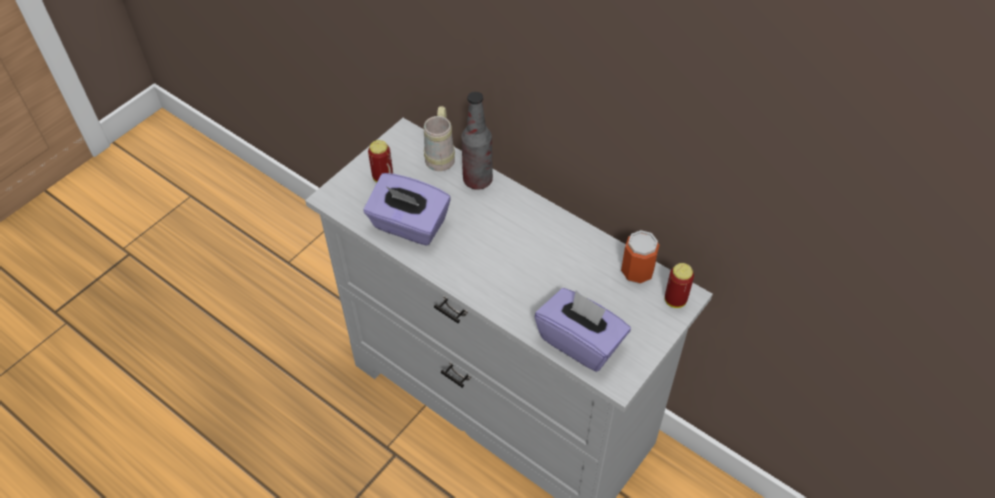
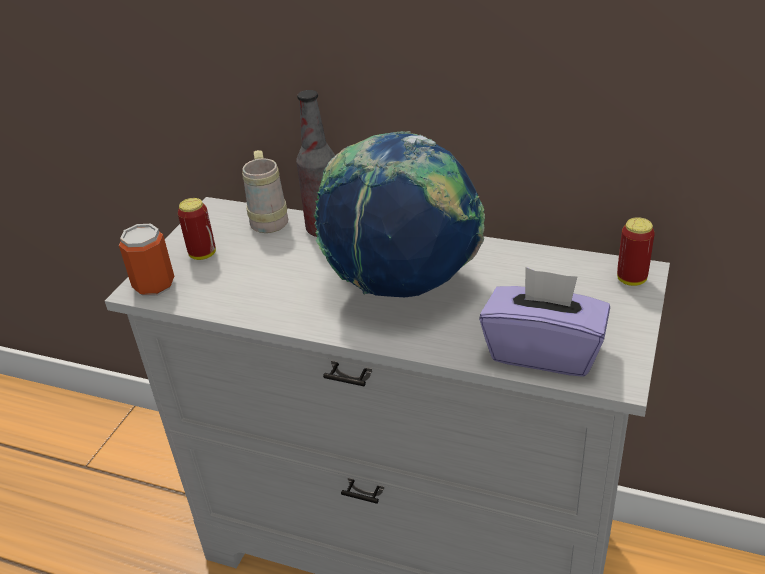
camera: 15 degrees left, 15 degrees down
purple tissue box [364,173,451,246] -> none
can [621,230,660,284] -> can moved to [119,224,174,296]
none -> globe [314,131,485,297]

